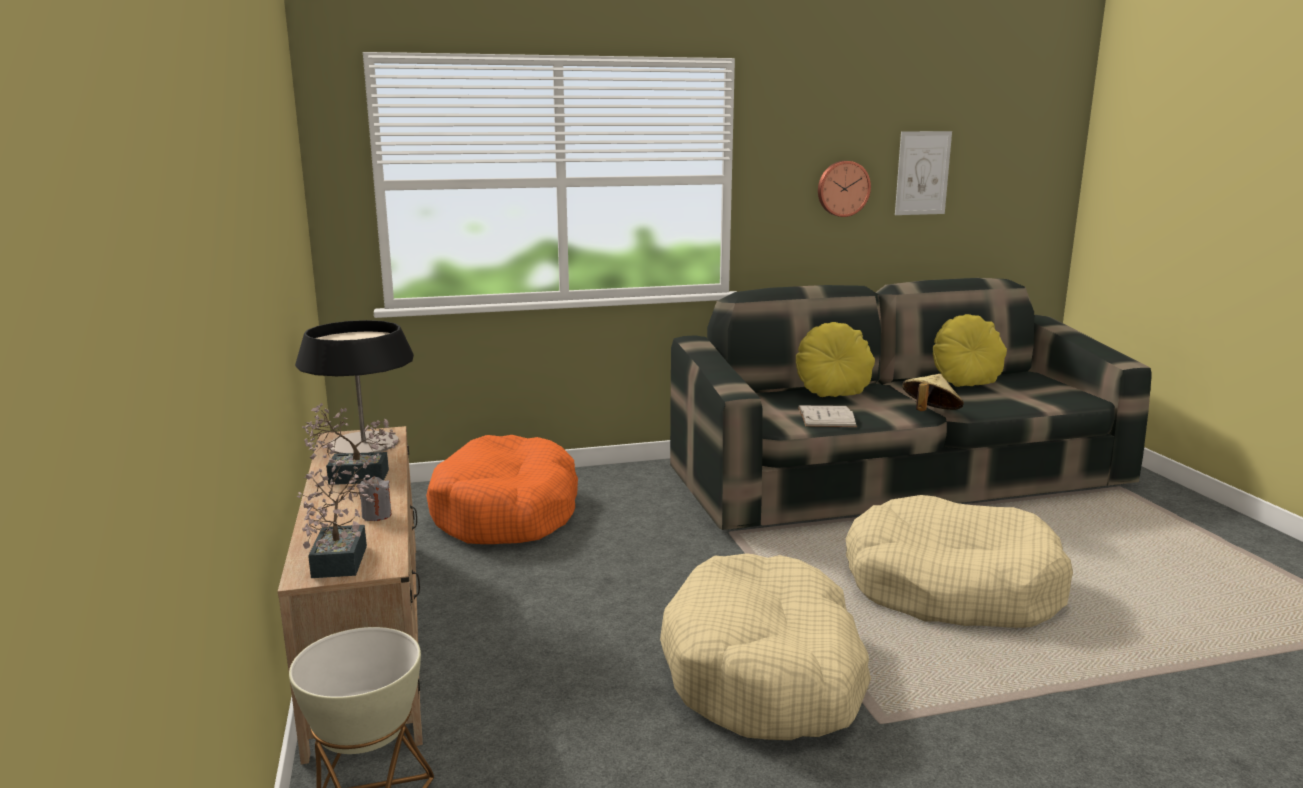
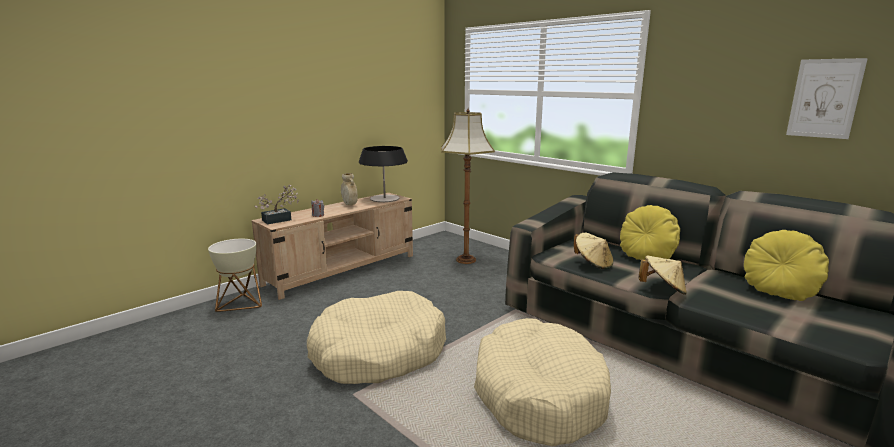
camera: 60 degrees right, 0 degrees up
potted plant [302,403,399,485] -> beige vase [341,173,358,205]
orange dog bed [426,435,578,544] -> floor lamp [441,108,495,264]
white book [798,405,857,427] -> beige hat [574,233,614,269]
wall clock [818,161,871,217] -> none

